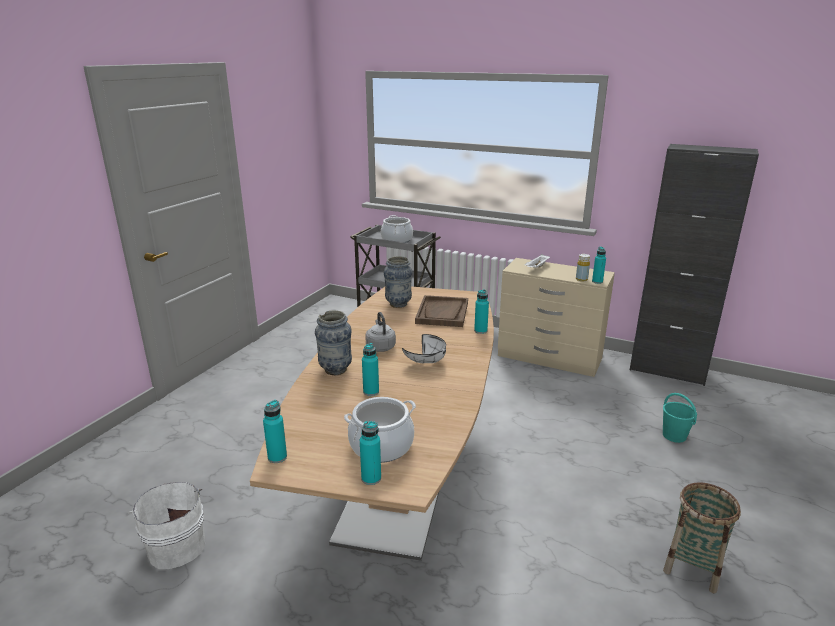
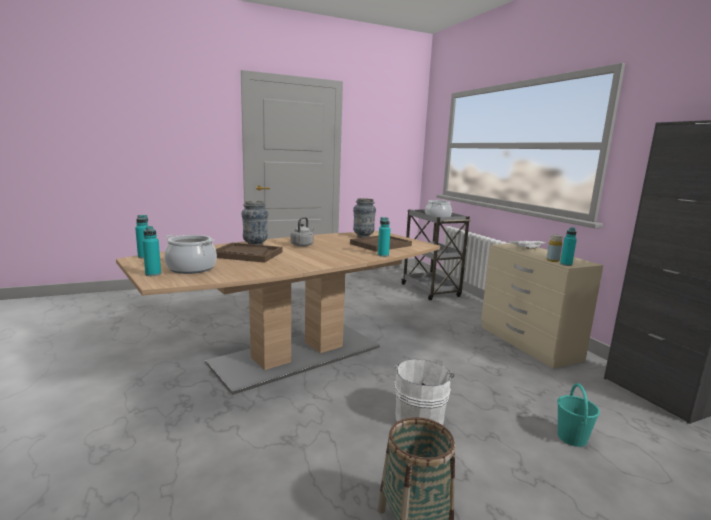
camera: 40 degrees right, 10 degrees down
white bucket [129,482,205,569] -> white bucket moved to [393,359,454,425]
turquoise bottle [362,343,379,396] -> brown tray [216,243,282,263]
white bowl [402,334,446,363] -> none

